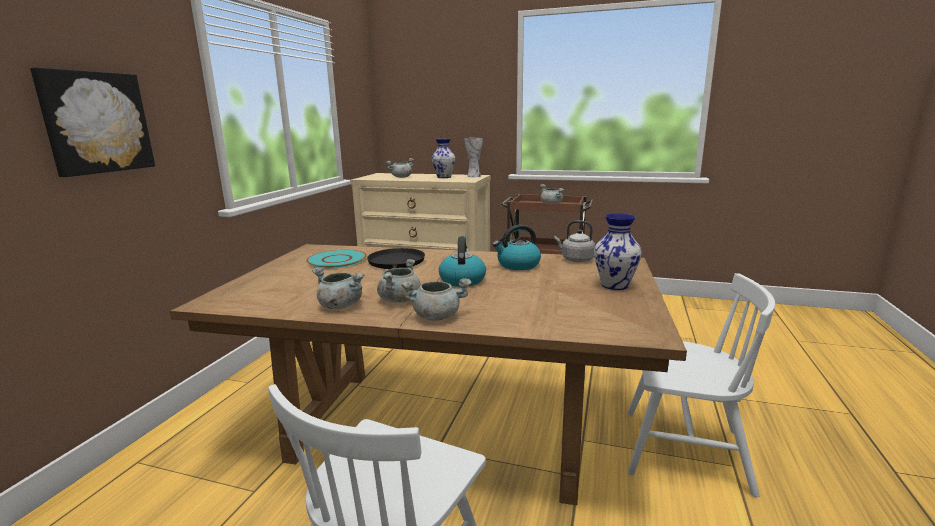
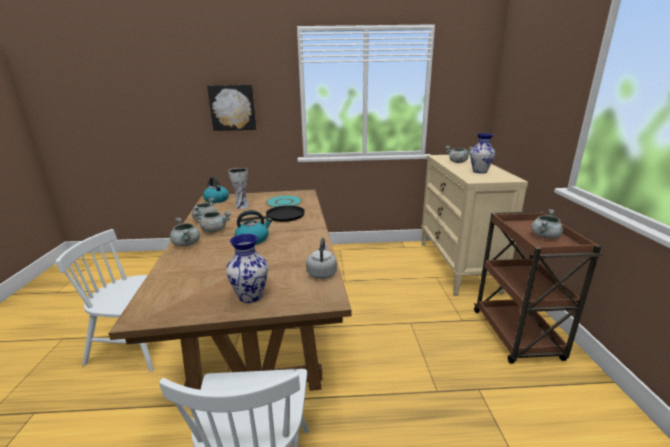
camera: 70 degrees right, 5 degrees up
vase [464,138,483,177] -> vase moved to [228,168,250,209]
kettle [493,225,541,270] -> kettle moved to [203,177,229,203]

